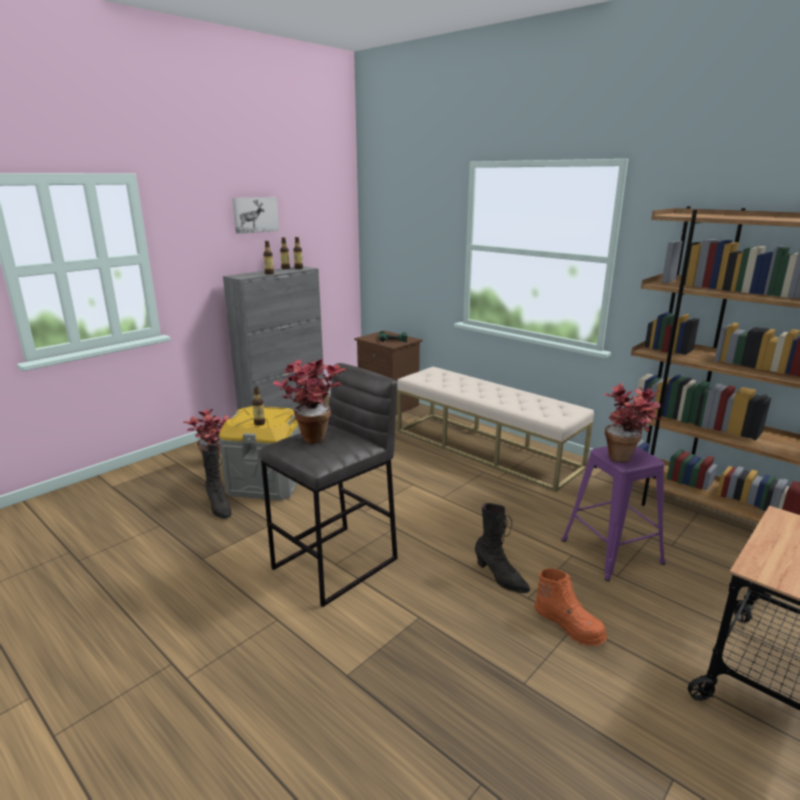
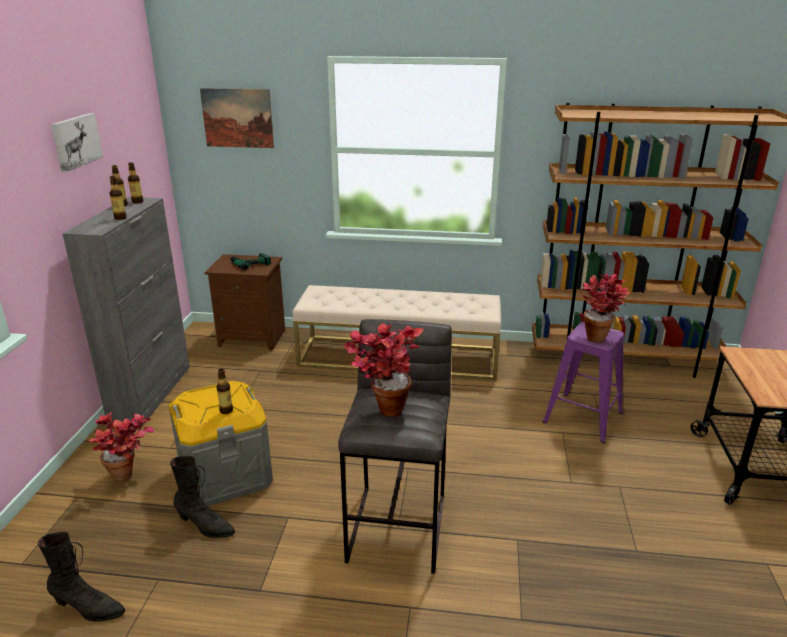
camera: 35 degrees left, 5 degrees up
black boot [475,503,530,593] -> black boot moved to [38,532,125,622]
orange boot [534,568,607,646] -> none
none -> picture [200,88,274,148]

